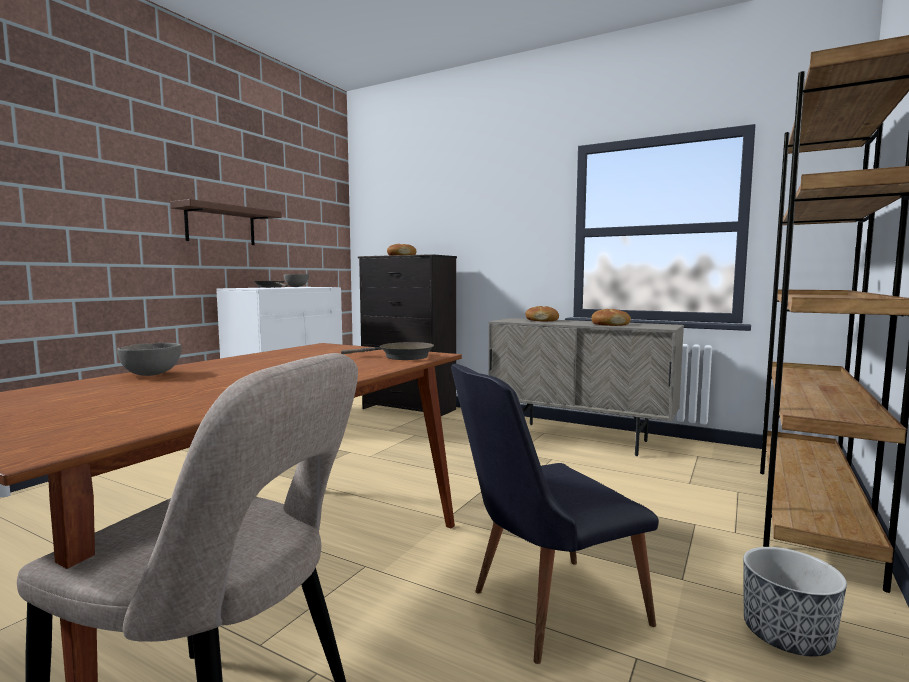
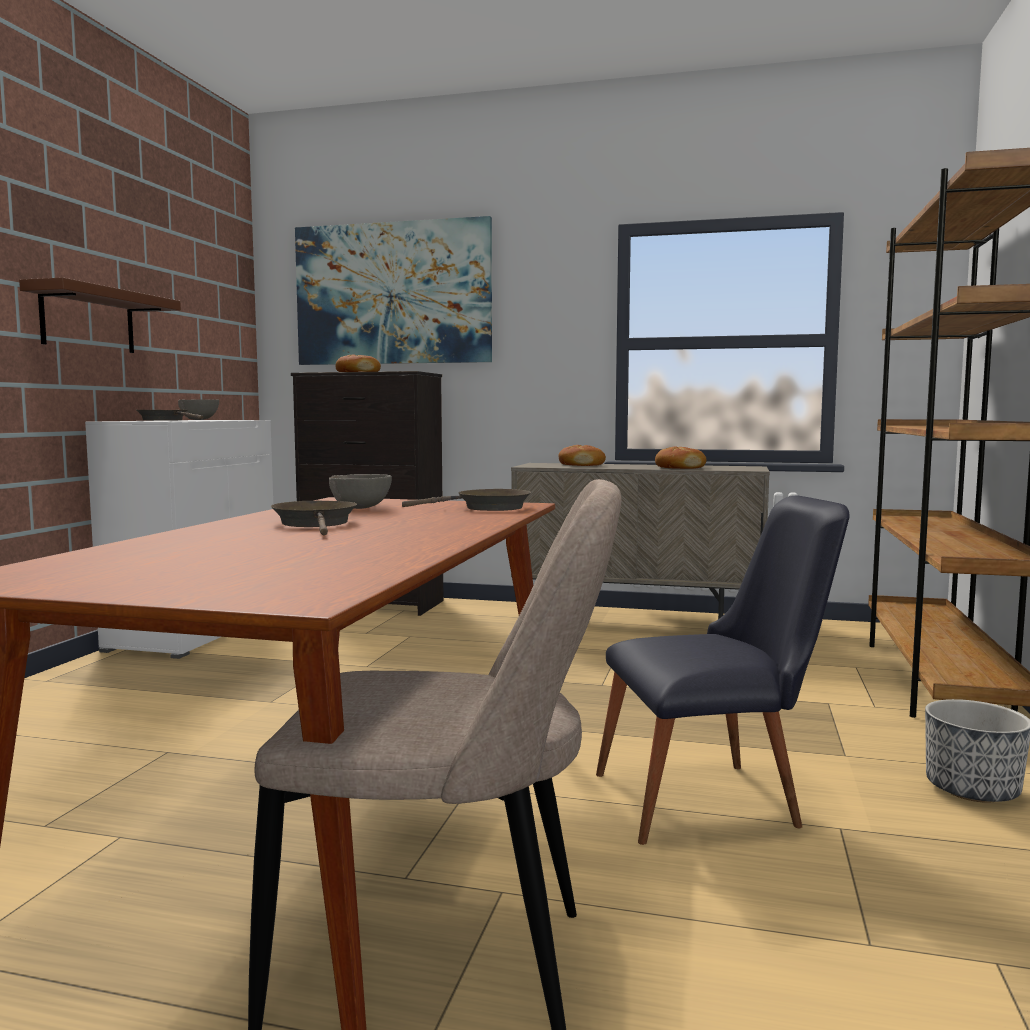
camera: 15 degrees left, 0 degrees up
grey bowl [117,343,182,376] -> grey bowl moved to [329,474,392,509]
black chair [451,364,659,664] -> black chair turned 150 degrees counterclockwise [596,496,849,845]
none -> brown frying pan [271,501,357,535]
none -> picture [295,216,492,365]

